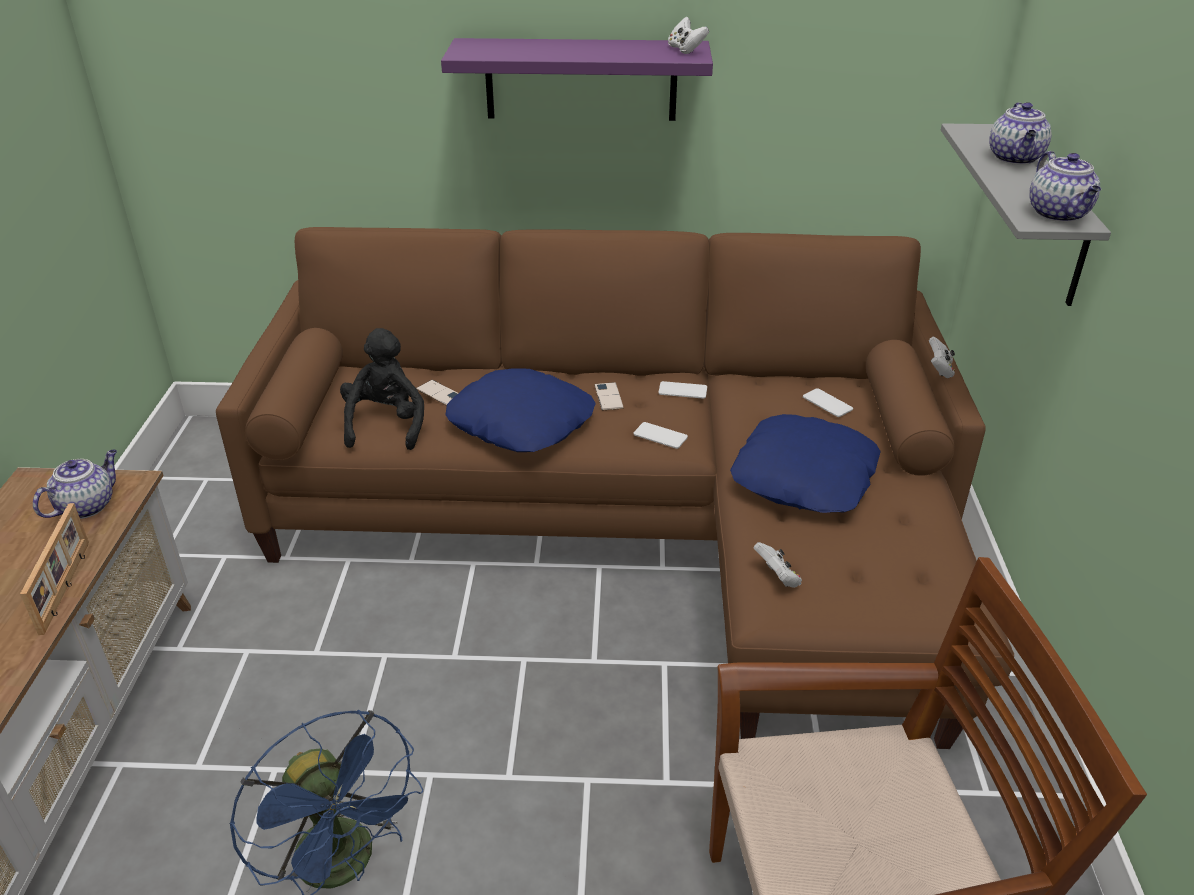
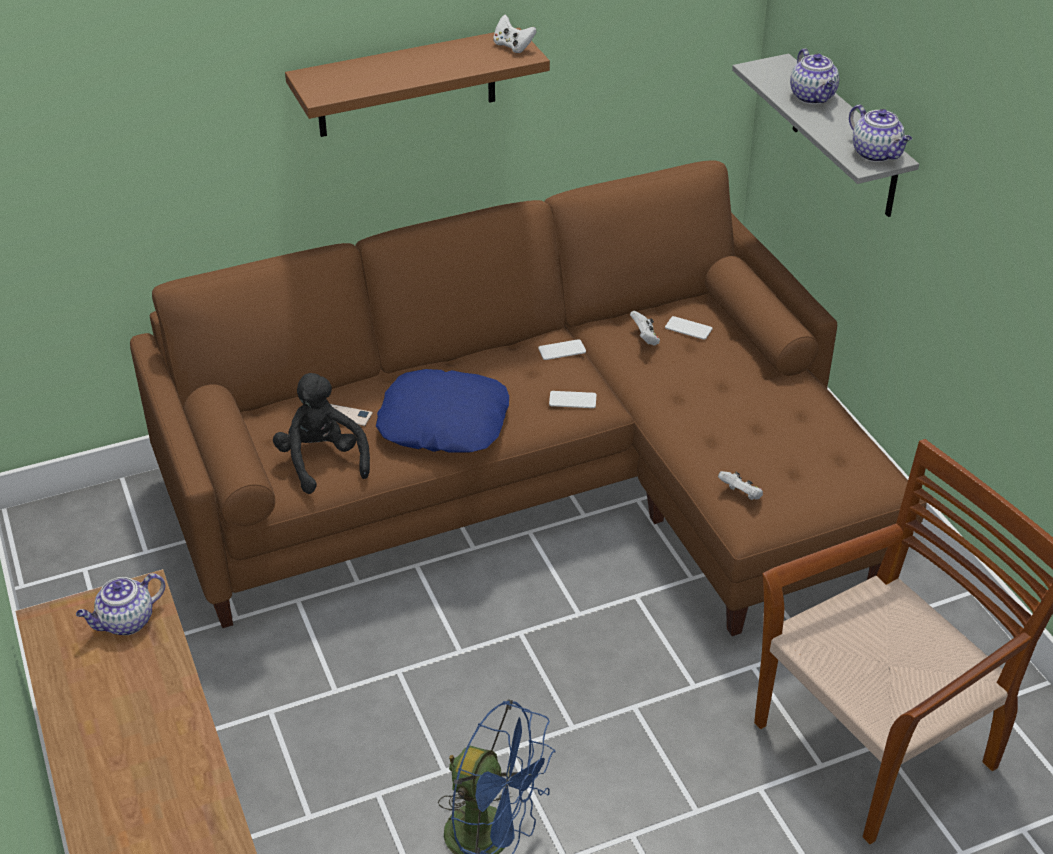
camera: 25 degrees left, 5 degrees up
picture frame [20,503,89,635] -> none
teapot [33,450,117,519] -> teapot turned 135 degrees counterclockwise [76,573,165,635]
purple shelf [441,38,713,121] -> brown shelf [285,28,550,137]
phone [595,382,624,411] -> none
blue pillow [730,414,881,513] -> none
white game controller [929,337,955,378] -> white game controller moved to [630,311,660,346]

